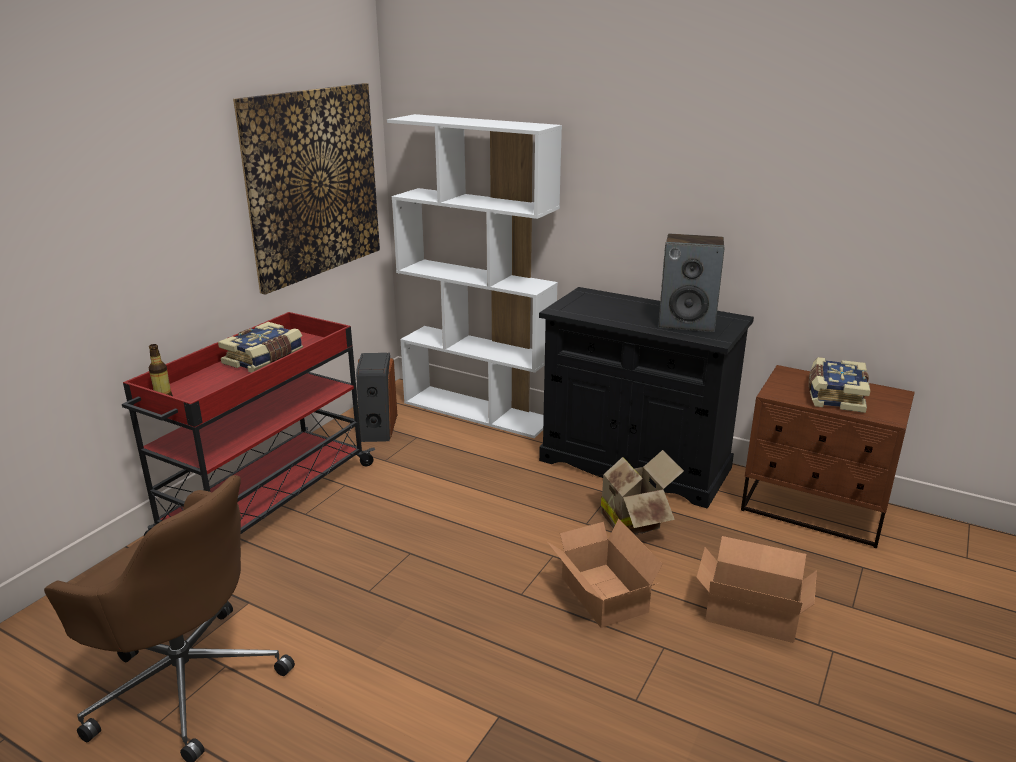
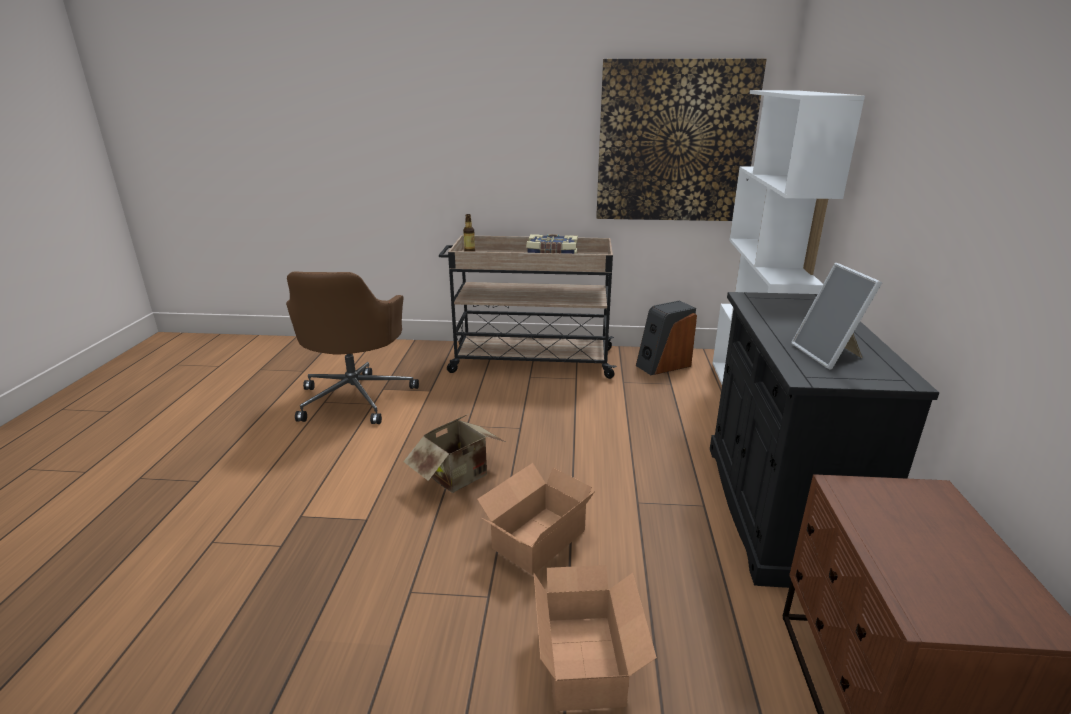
camera: 65 degrees right, 0 degrees up
red cart [122,312,375,536] -> beige cart [439,235,617,379]
cardboard box [592,450,684,535] -> cardboard box moved to [403,413,505,493]
speaker [658,234,725,332] -> picture frame [791,263,882,370]
book [809,357,870,413] -> none

